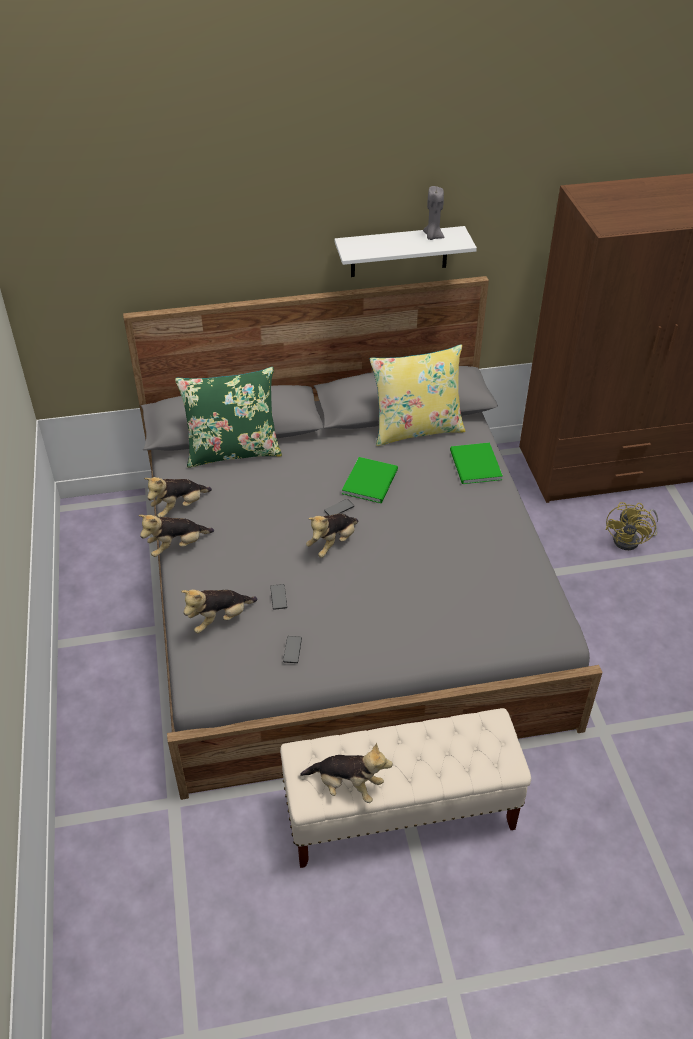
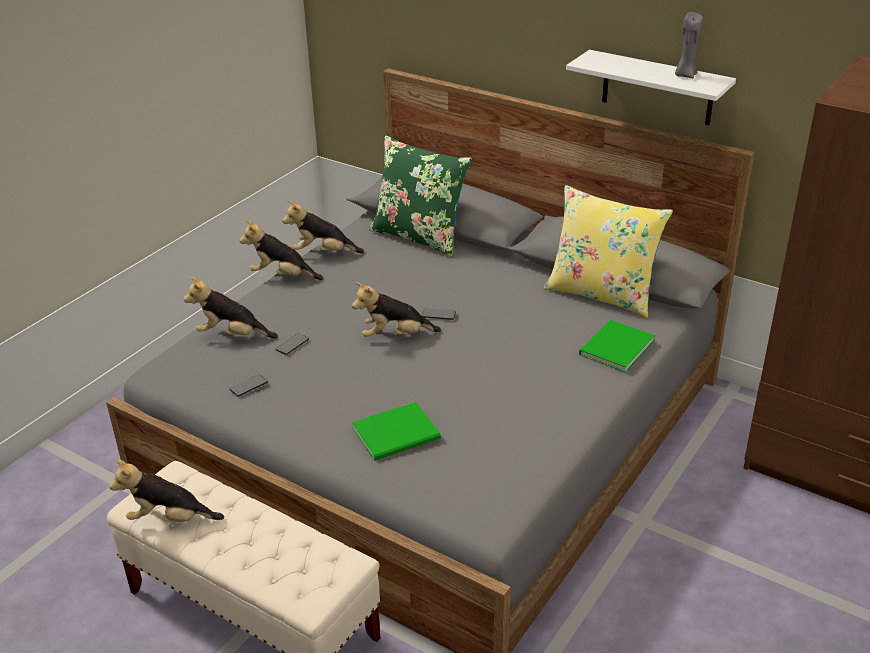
camera: 45 degrees right, 10 degrees down
plush toy [300,743,393,803] -> plush toy turned 120 degrees clockwise [109,459,224,522]
green book [342,457,398,503] -> green book moved to [352,402,441,461]
yellow fan [606,502,658,550] -> none

